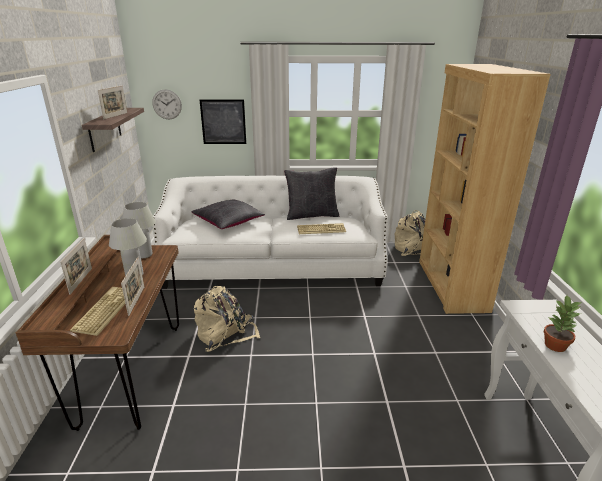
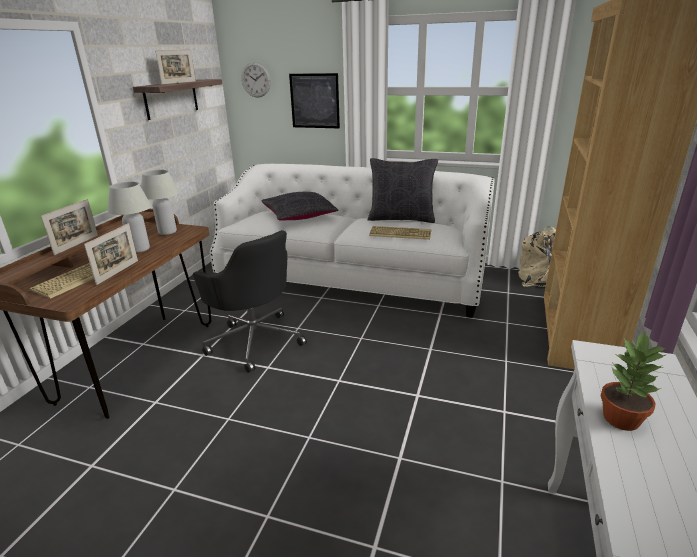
camera: 20 degrees right, 0 degrees up
beige backpack [194,286,260,352] -> black office chair [193,230,307,373]

